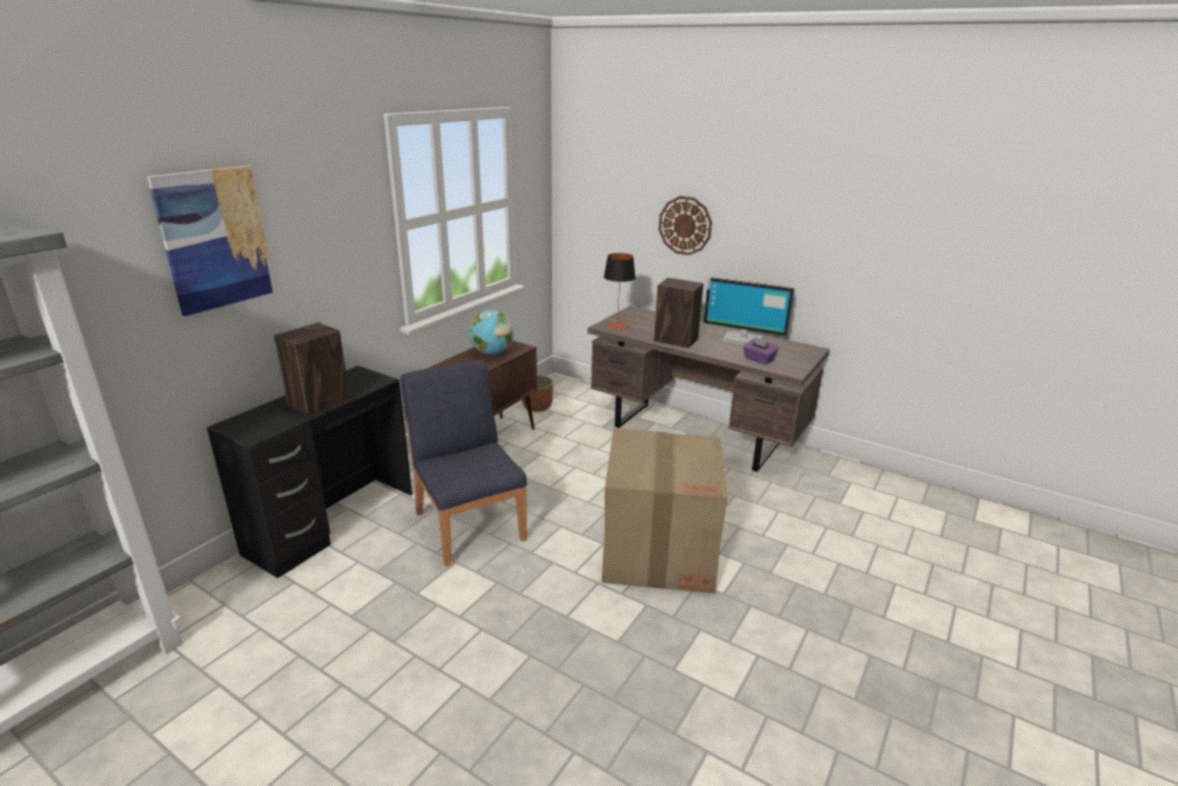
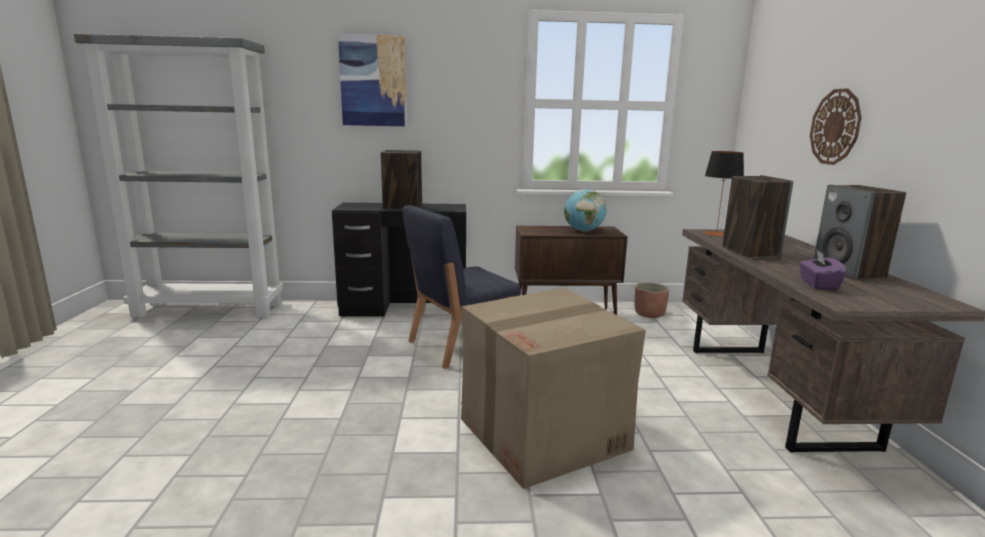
camera: 55 degrees right, 10 degrees down
blue chair [400,359,527,566] -> blue chair turned 150 degrees counterclockwise [402,205,521,369]
monitor [704,276,795,345] -> speaker [814,185,906,280]

